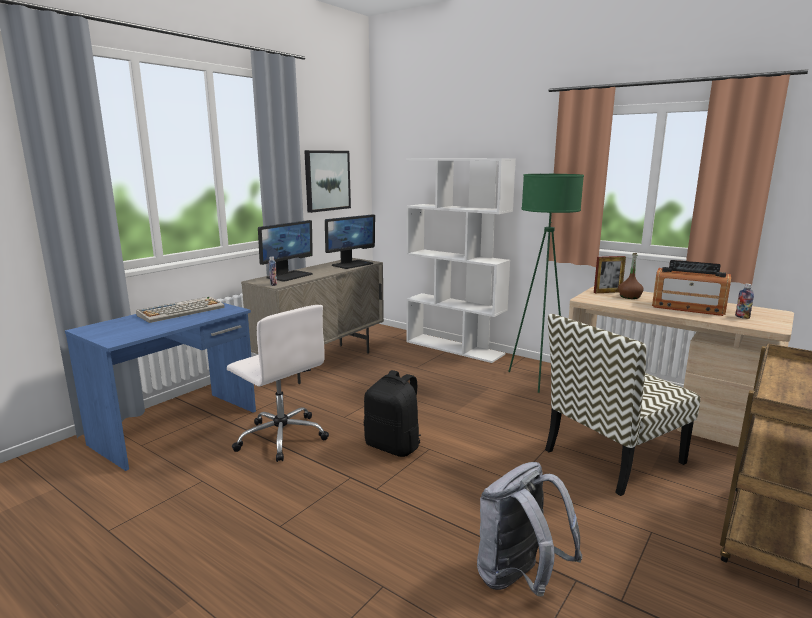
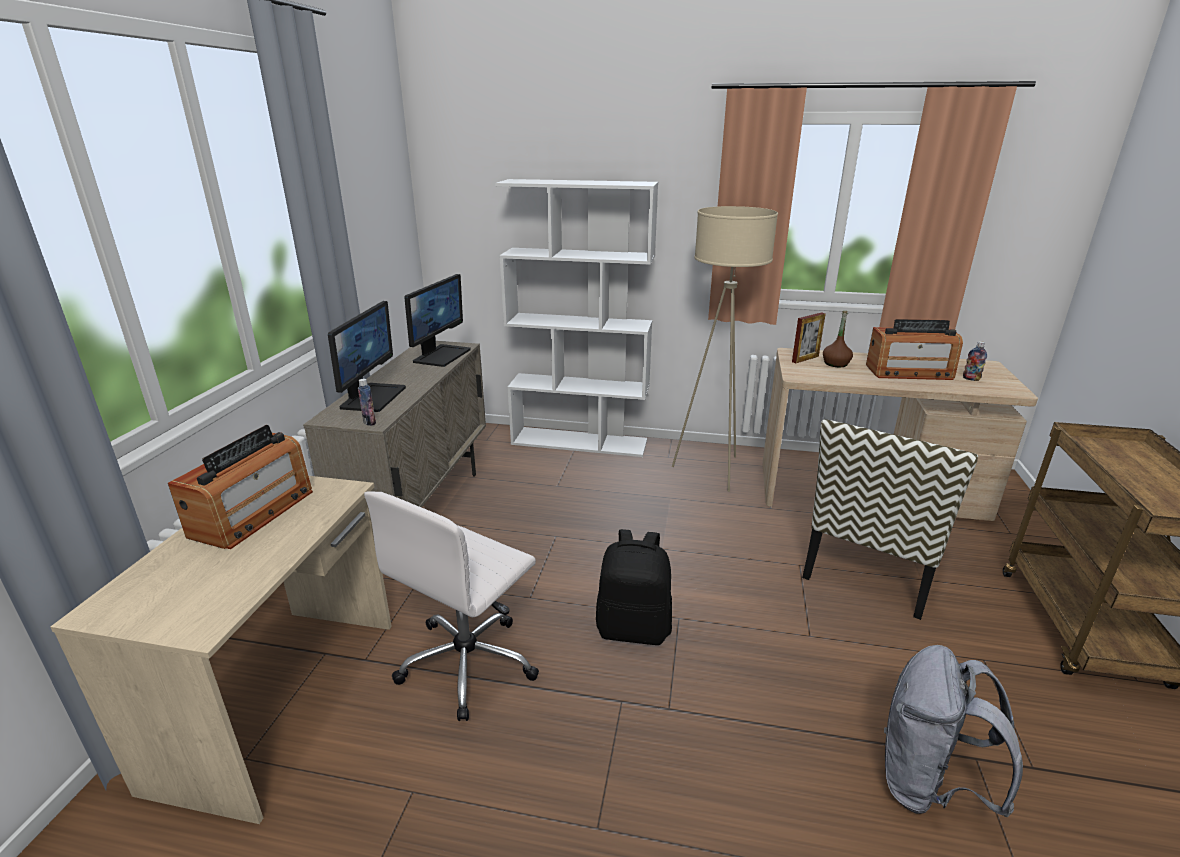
camera: 25 degrees left, 10 degrees up
blue desk [65,302,256,471] -> beige desk [50,476,392,824]
keyboard [136,297,225,323] -> radio [168,425,313,549]
white office chair [227,305,329,462] -> white office chair turned 105 degrees clockwise [364,491,539,721]
picture [304,150,351,213] -> none
green floor lamp [508,174,584,393] -> beige floor lamp [672,206,778,492]

